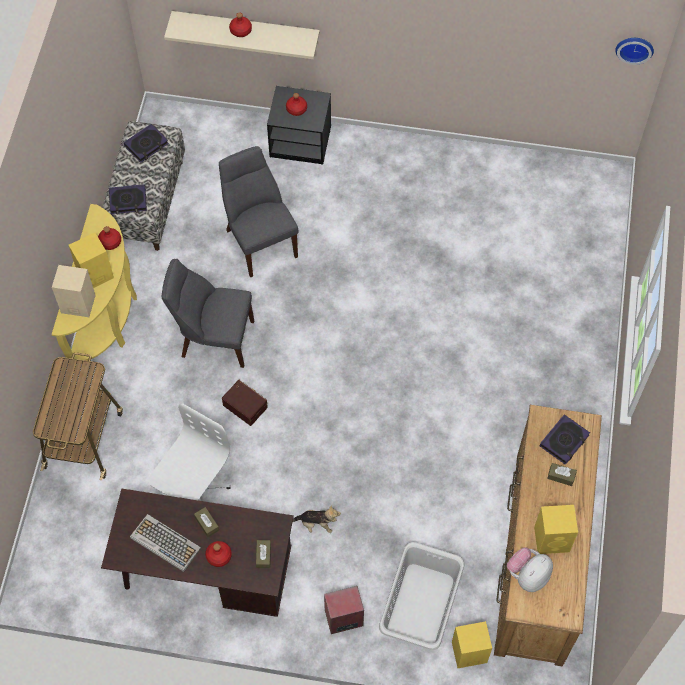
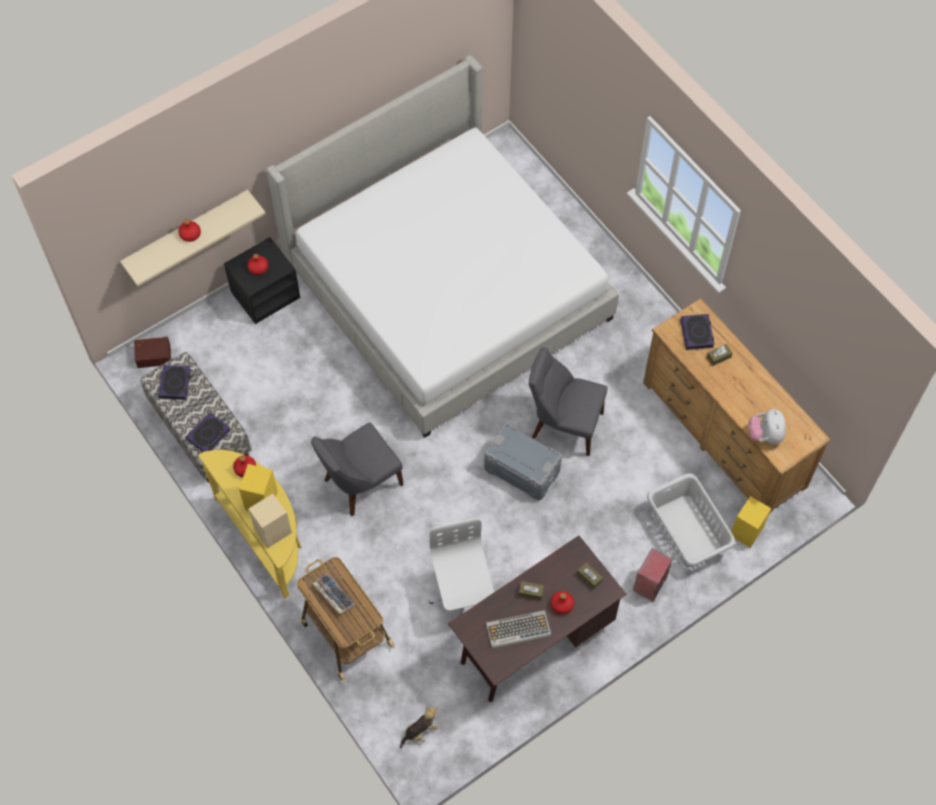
camera: 45 degrees left, 0 degrees up
grey chair [219,146,298,277] -> grey chair moved to [529,347,607,456]
brown storage box [222,380,268,426] -> brown storage box moved to [134,337,171,368]
plush toy [293,505,341,533] -> plush toy moved to [400,707,438,749]
yellow speaker [534,505,578,554] -> none
wall clock [615,38,654,65] -> none
none -> bed [266,55,619,438]
none -> keyboard [313,573,355,614]
none -> grey storage box [484,423,562,501]

